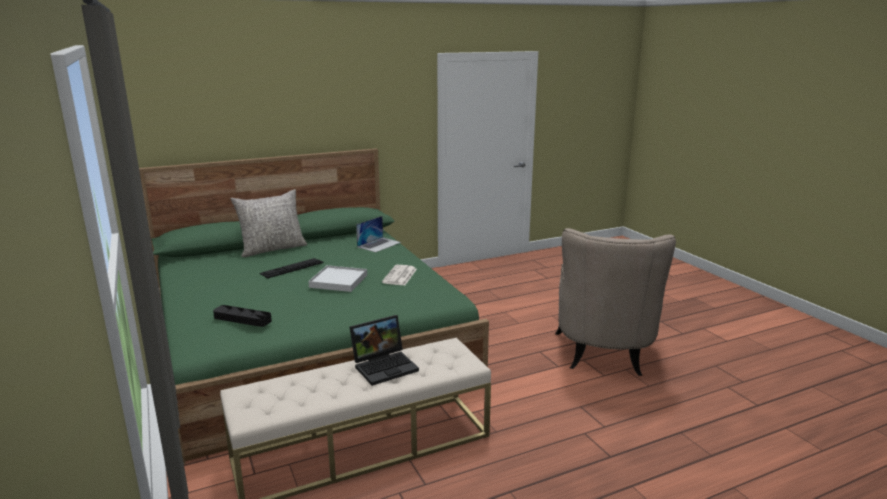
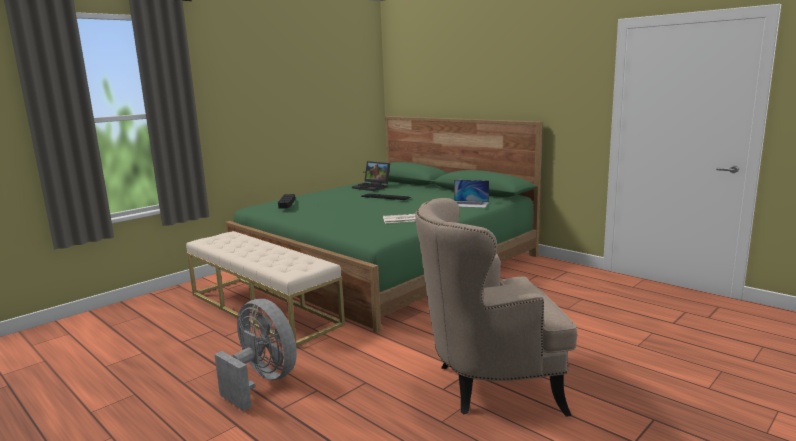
camera: 70 degrees right, 5 degrees down
grey pillow [231,189,307,257] -> none
white tray [308,265,367,292] -> none
laptop [350,315,419,386] -> laptop moved to [352,161,390,191]
none -> grey fan [214,299,297,411]

